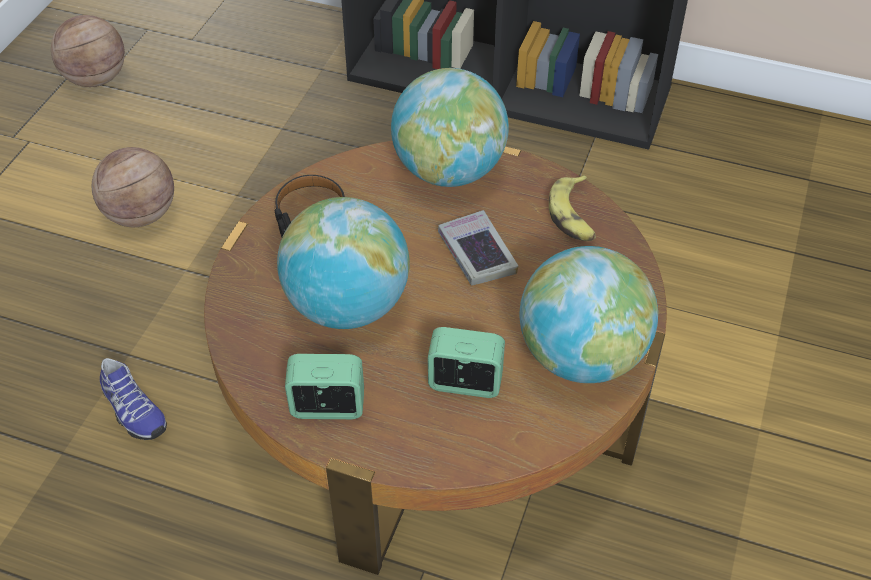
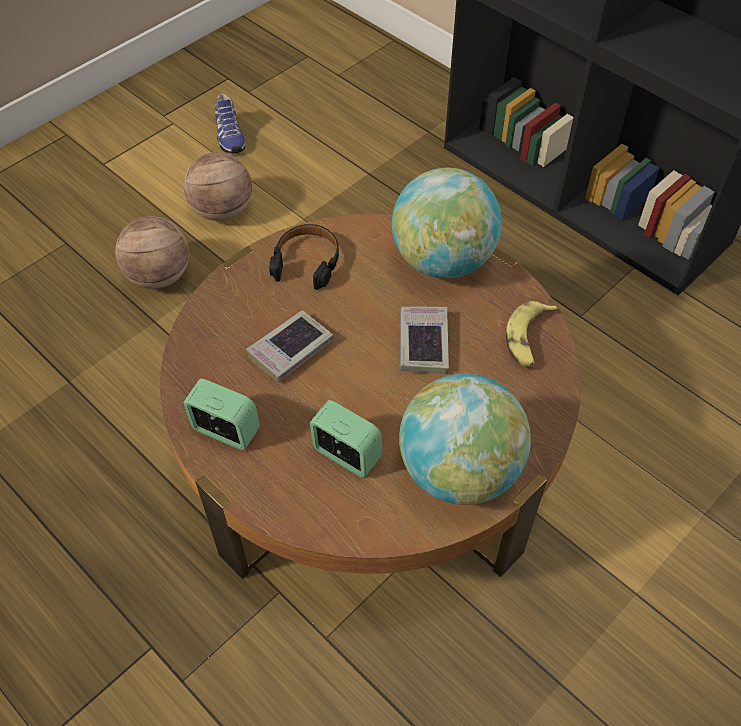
camera: 25 degrees right, 5 degrees up
basketball [51,15,125,87] -> basketball moved to [115,216,189,289]
shoe [100,358,167,440] -> shoe moved to [215,94,245,154]
globe [277,197,409,329] -> book [246,310,334,382]

